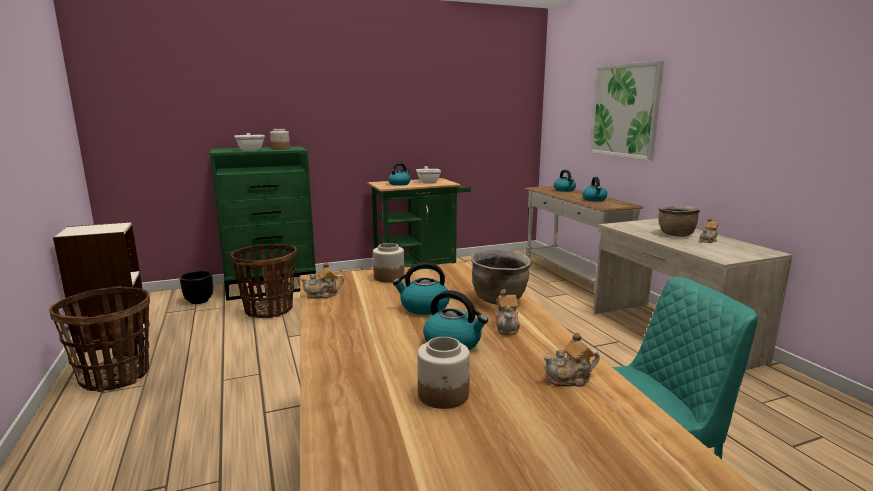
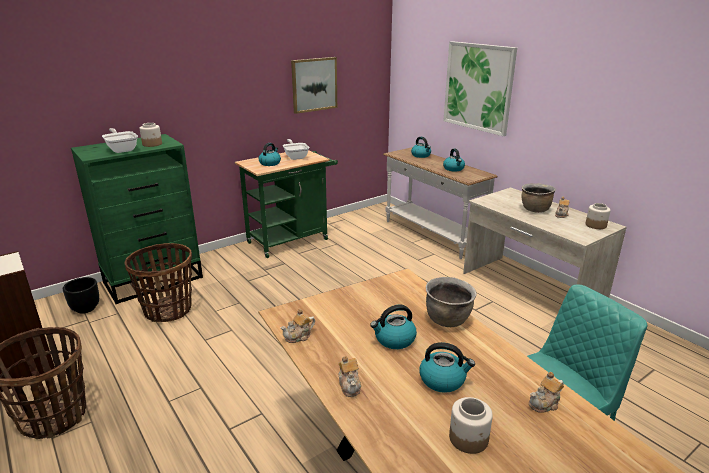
camera: 15 degrees left, 10 degrees up
jar [373,243,404,282] -> jar moved to [586,203,611,229]
teapot [495,289,520,335] -> teapot moved to [338,356,361,397]
none -> picture [291,57,337,114]

